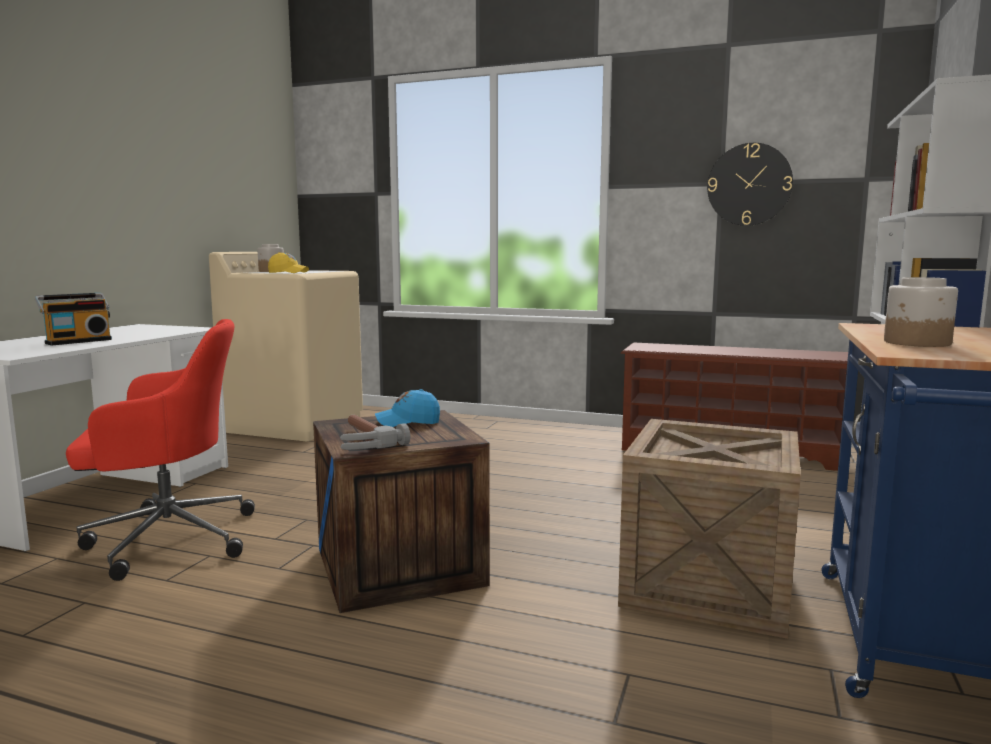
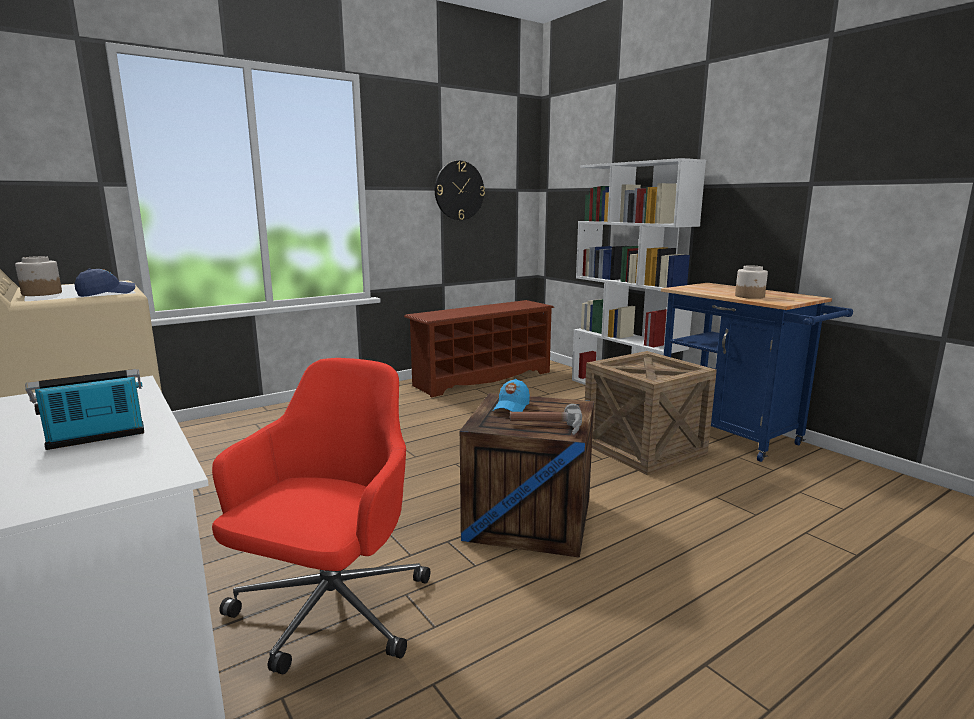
camera: 55 degrees left, 5 degrees up
radio [35,293,112,346] -> radio turned 105 degrees counterclockwise [25,369,144,450]
yellow cap [268,252,309,273] -> blue cap [75,268,135,297]

